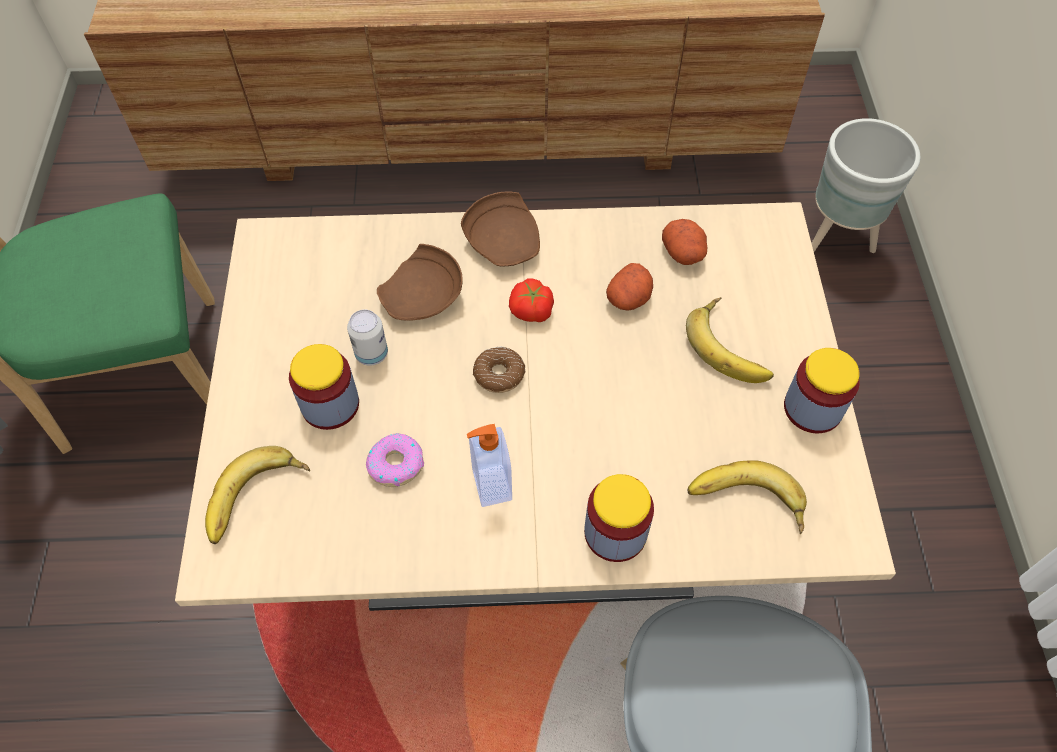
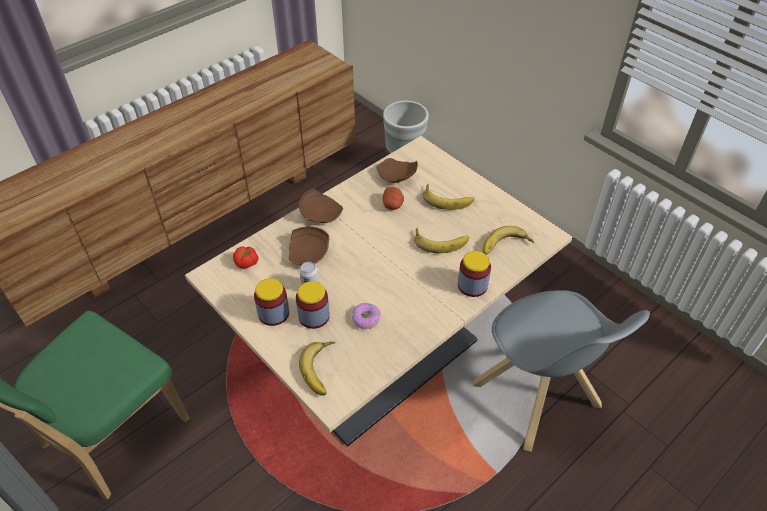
camera: 40 degrees left, 10 degrees down
soap dispenser [467,424,512,507] -> none
donut [473,347,526,393] -> none
tomato [509,278,554,322] -> tomato moved to [233,247,258,268]
potato [662,219,707,265] -> brown plate [377,158,418,183]
jar [784,348,860,433] -> jar moved to [254,279,289,326]
none -> banana [414,228,469,253]

